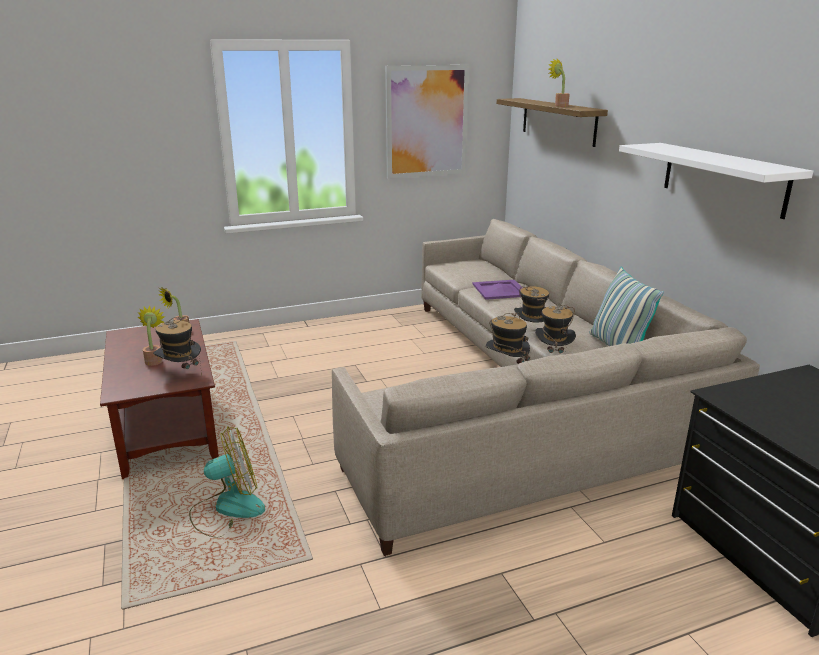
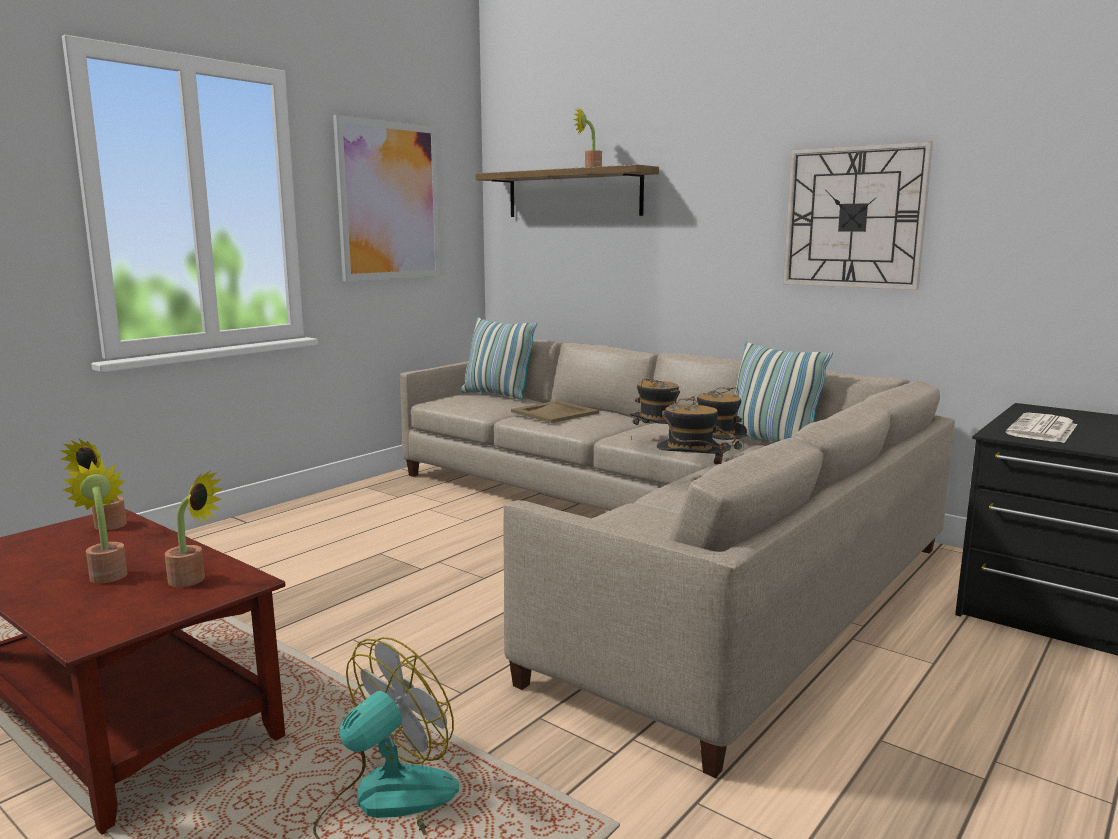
camera: 30 degrees left, 10 degrees down
hat [153,316,202,376] -> potted plant [165,471,223,587]
purple tray [473,280,523,300] -> beige tray [511,401,599,423]
white shelf [619,143,813,219] -> wall clock [783,141,933,290]
none -> pillow [461,317,537,400]
none -> newspaper [1006,413,1077,443]

